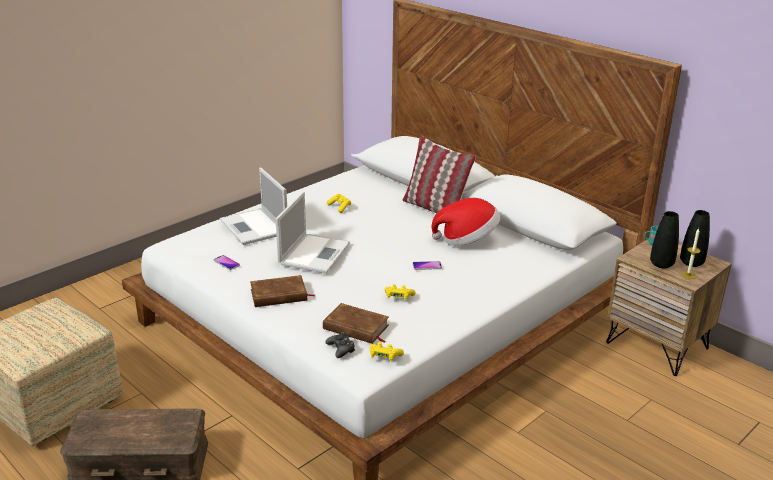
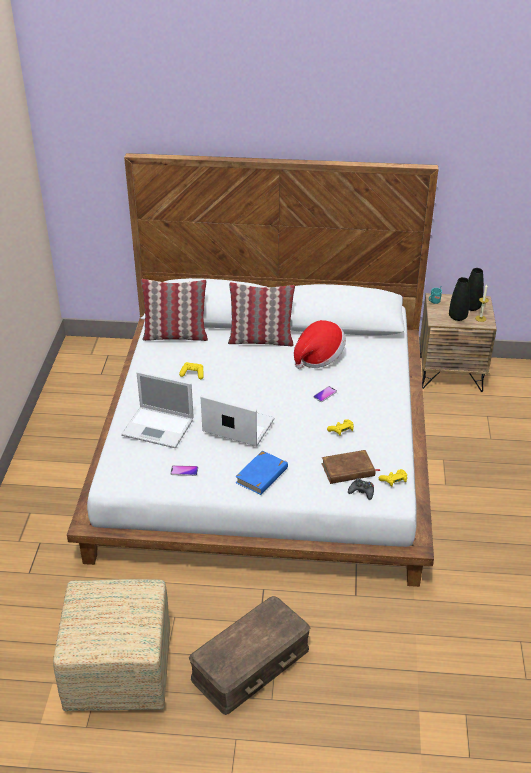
camera: 40 degrees left, 10 degrees up
brown book [250,275,315,307] -> blue book [235,450,288,495]
laptop [275,192,350,274] -> laptop turned 45 degrees counterclockwise [201,395,274,446]
none -> pillow [141,279,208,341]

